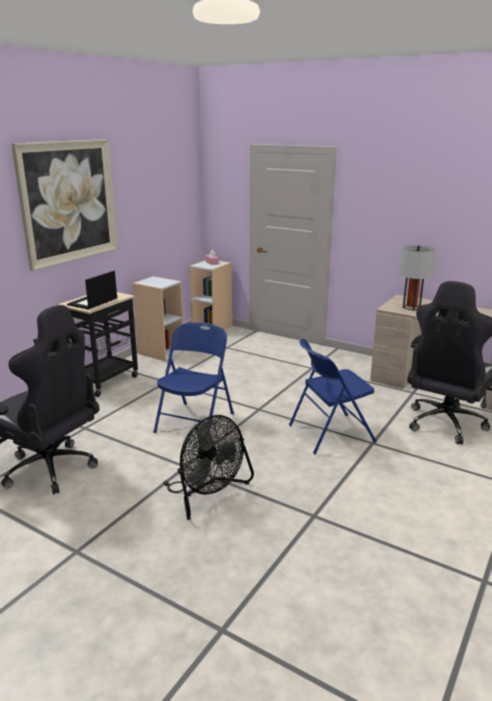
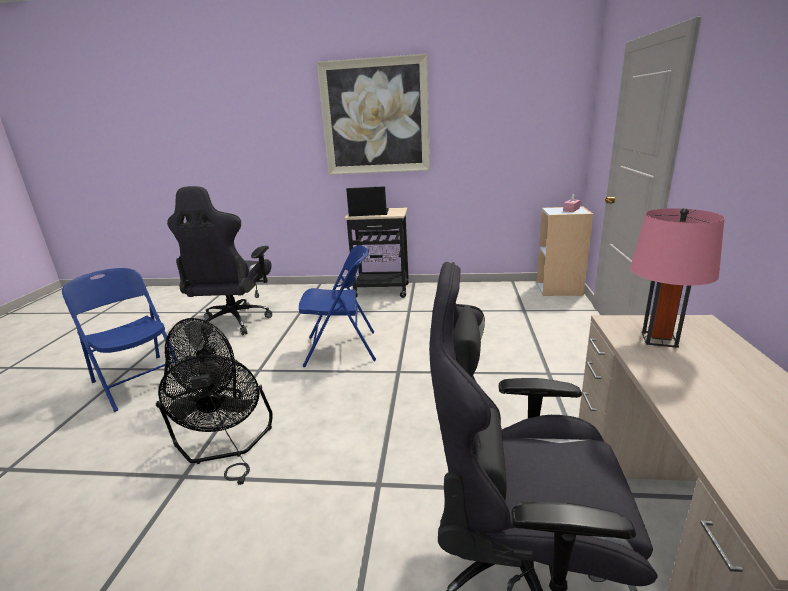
camera: 65 degrees right, 0 degrees up
bookcase [132,276,184,361] -> none
blue chair [289,338,377,455] -> blue chair moved to [62,268,186,412]
grey table lamp [398,245,434,311] -> pink table lamp [630,208,725,348]
none -> black fan [156,355,273,485]

